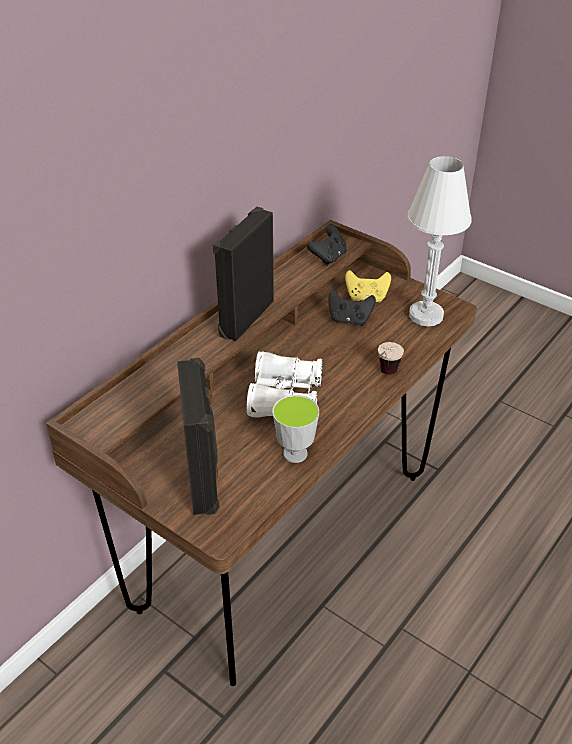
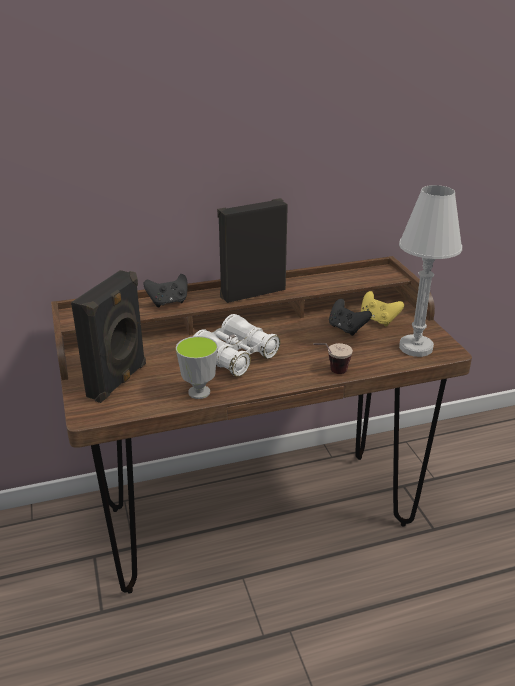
camera: 35 degrees right, 10 degrees down
black game controller [307,225,346,266] -> black game controller moved to [143,274,188,307]

